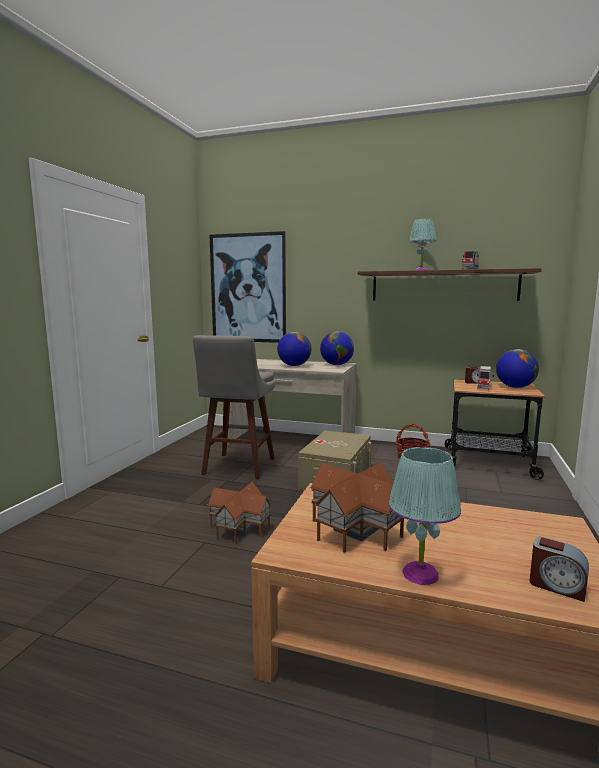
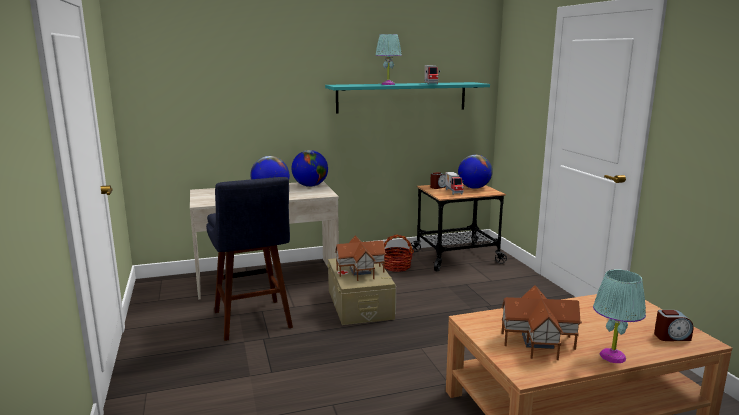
camera: 35 degrees left, 5 degrees up
grey stool [193,335,275,480] -> blue stool [206,177,293,341]
toy house [208,481,272,543] -> toy house moved to [335,235,386,281]
picture [209,231,286,343] -> none
brown shelf [358,268,541,301] -> turquoise shelf [325,82,490,114]

